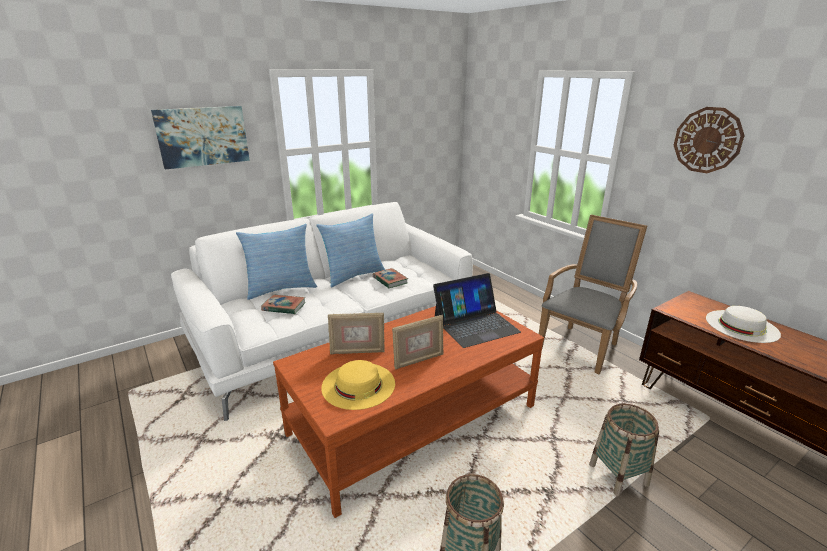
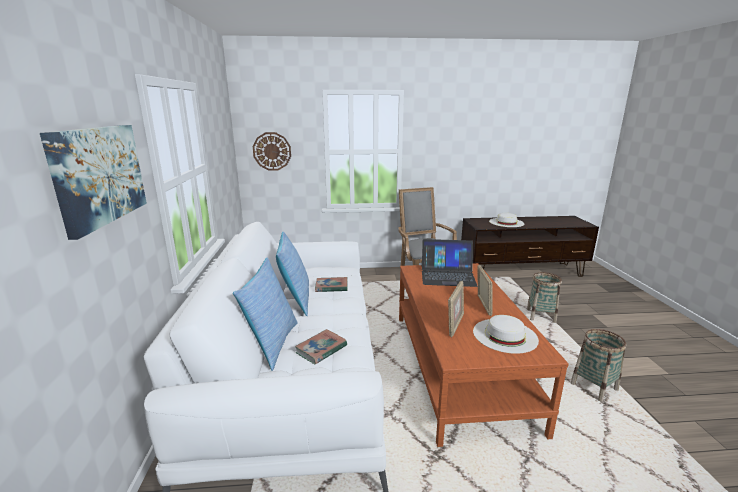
camera: 60 degrees left, 5 degrees down
yellow hat [321,360,395,410] -> white hat [473,315,539,354]
laptop [433,273,521,348] -> laptop turned 90 degrees clockwise [422,239,478,287]
wall clock [674,107,745,173] -> wall clock moved to [253,132,291,171]

